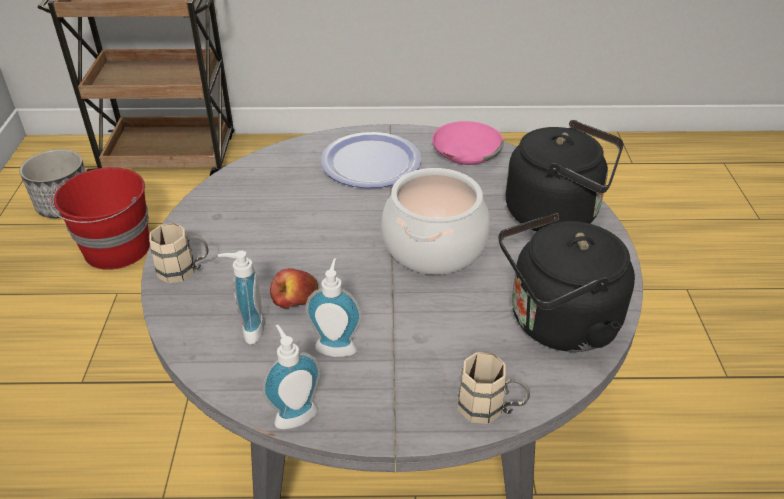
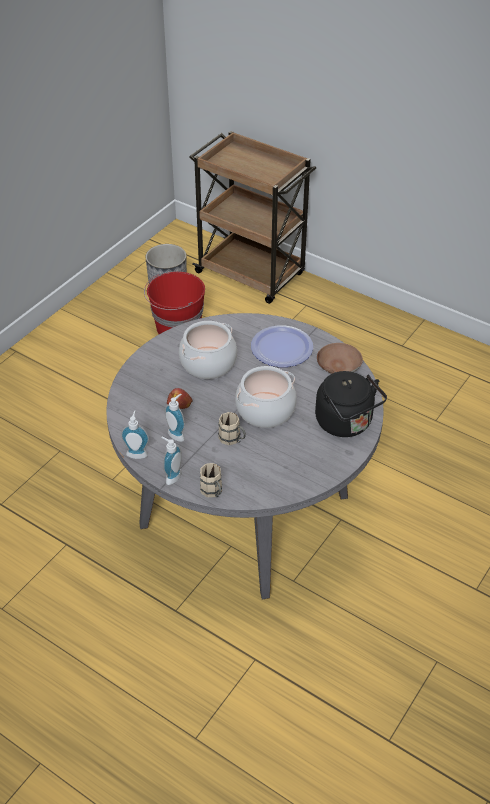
camera: 35 degrees right, 5 degrees up
beige mug [149,223,208,283] -> beige mug moved to [218,412,246,445]
soap dispenser [218,251,264,344] -> soap dispenser moved to [161,437,182,485]
pink bowl [432,121,504,165] -> brown bowl [317,343,363,374]
black kettle [499,213,635,352] -> none
none -> cooking pot [179,321,237,379]

